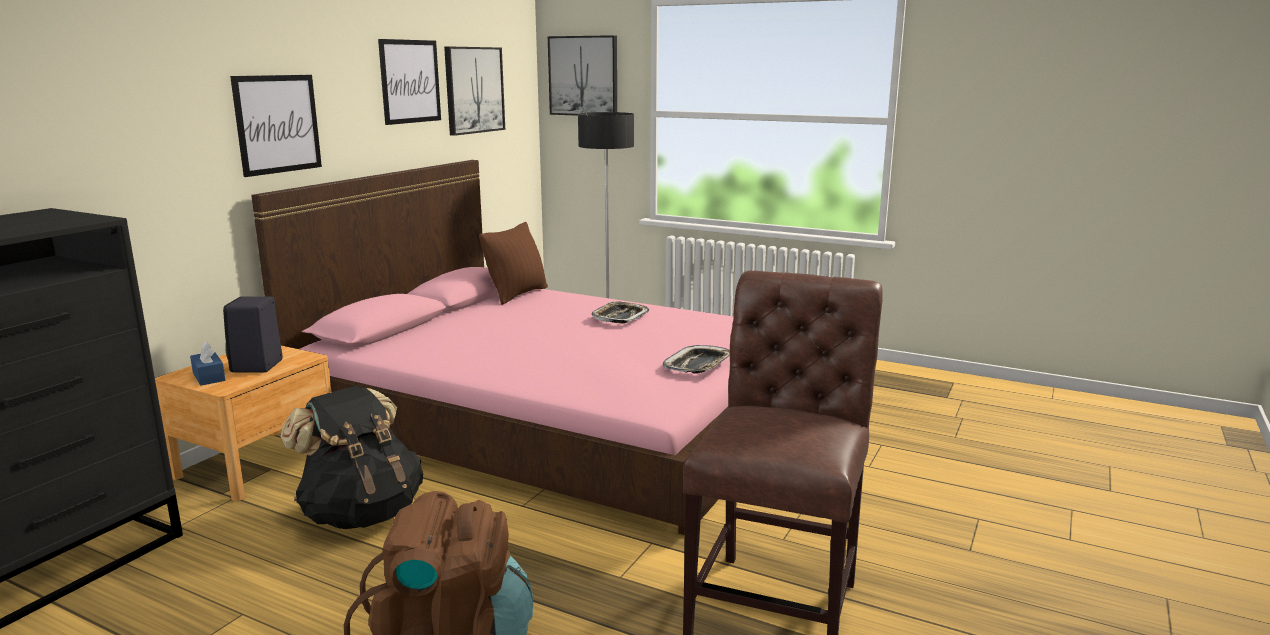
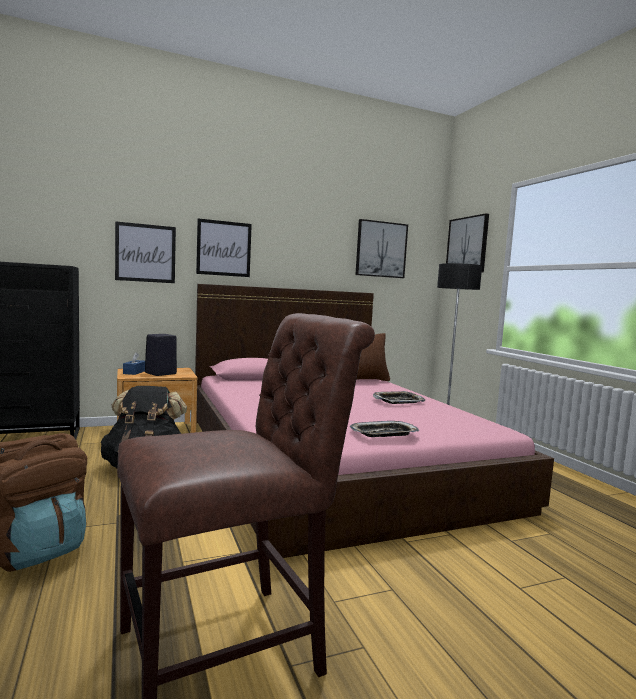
camera: 40 degrees right, 10 degrees down
picture [378,39,441,125] -> picture moved to [115,221,176,283]

